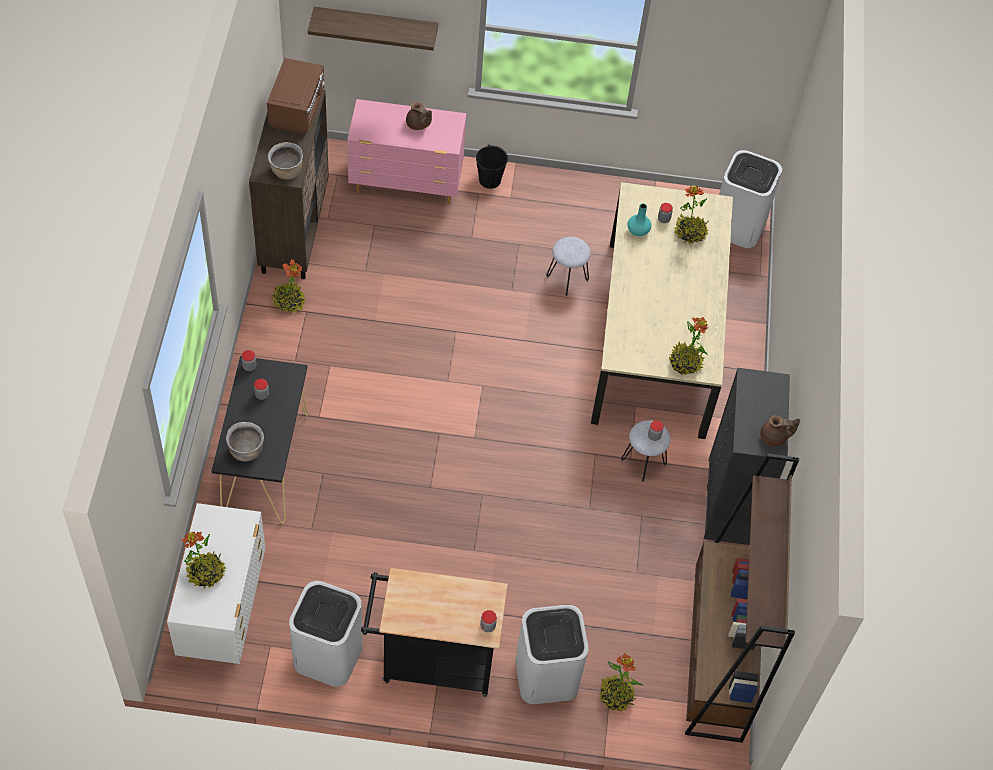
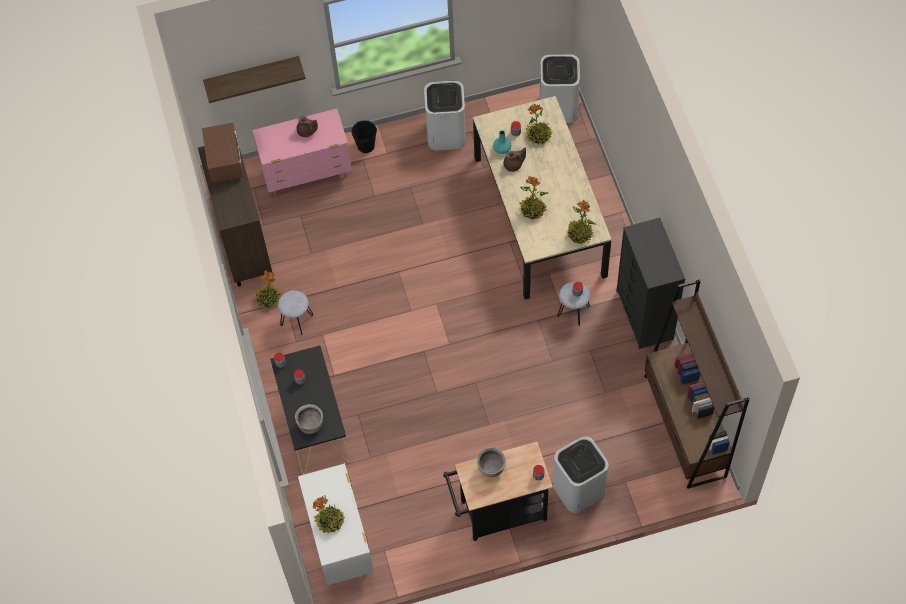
camera: 15 degrees left, 5 degrees up
brown cooking pot [268,142,303,180] -> brown cooking pot moved to [477,447,506,478]
white trash can [289,581,362,687] -> white trash can moved to [424,80,466,150]
grey stool [546,237,591,296] -> grey stool moved to [278,290,313,335]
potted plant [599,653,643,712] -> potted plant moved to [520,176,549,219]
brown teapot [760,415,800,446] -> brown teapot moved to [504,148,526,172]

